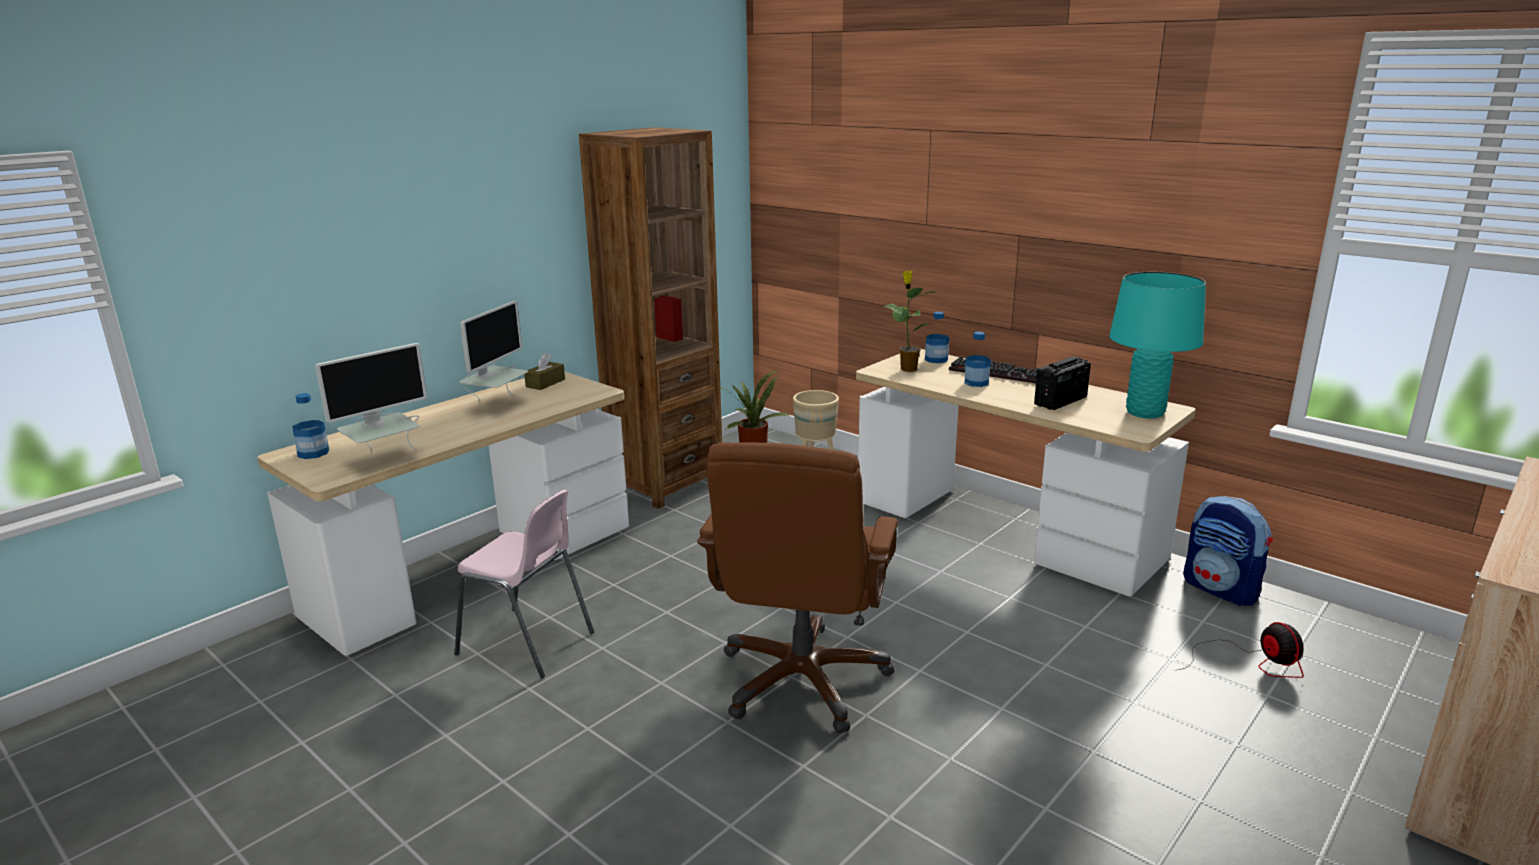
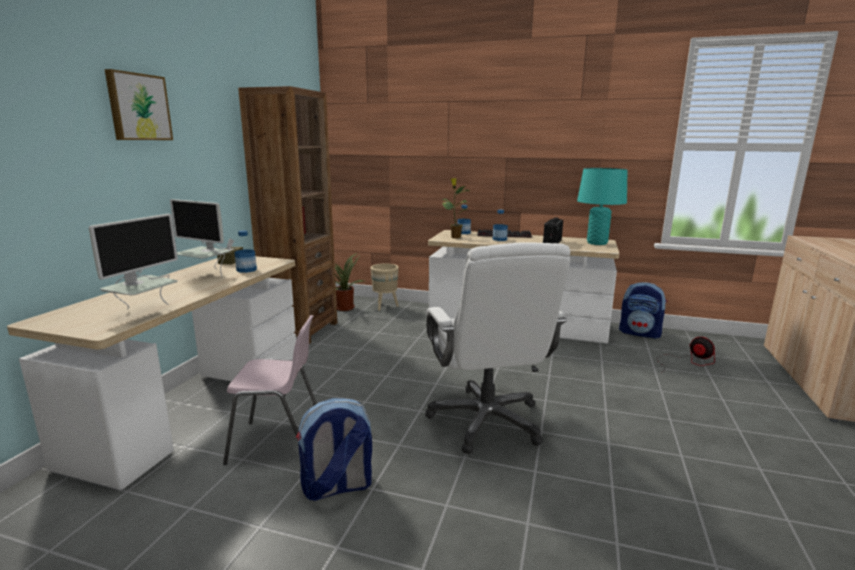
camera: 25 degrees left, 5 degrees down
bottle [292,393,329,459] -> bottle moved to [235,230,257,273]
monitor [459,301,528,402] -> monitor turned 120 degrees clockwise [170,199,230,277]
brown office chair [697,442,898,733] -> white office chair [425,242,570,454]
none -> picture [105,69,173,140]
none -> backpack [296,398,372,501]

